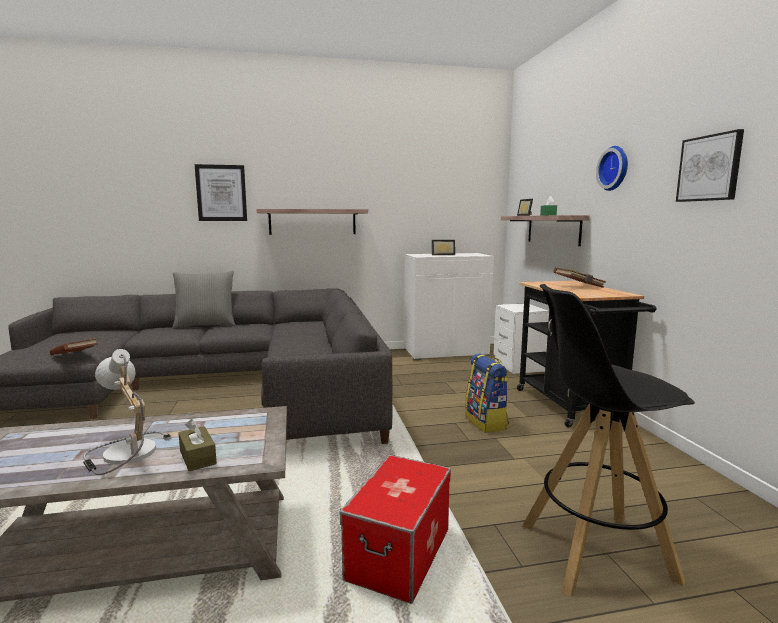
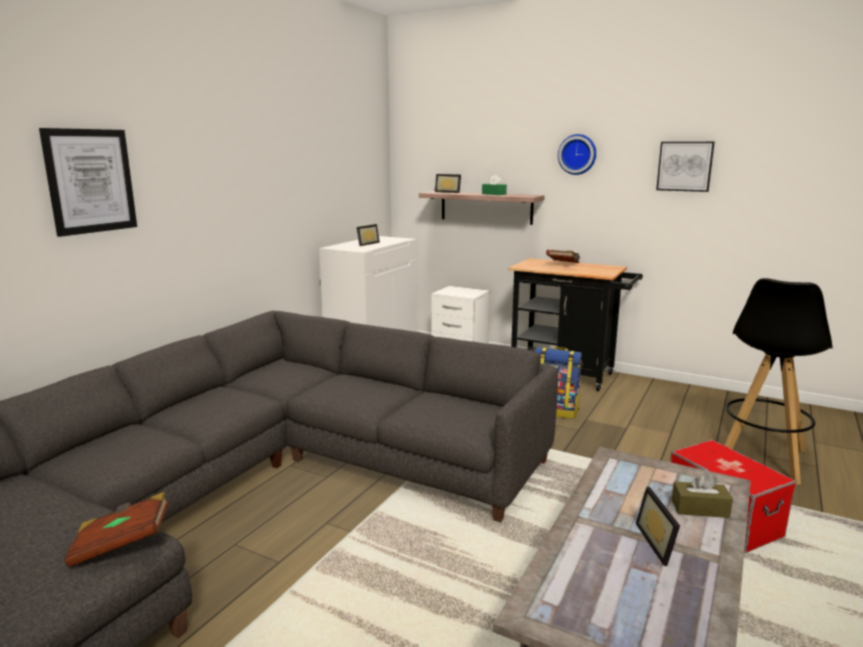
camera: 50 degrees left, 5 degrees up
table lamp [83,349,172,475] -> picture frame [635,487,680,566]
grey pillow [172,271,235,329] -> none
shelf [257,209,368,235] -> none

